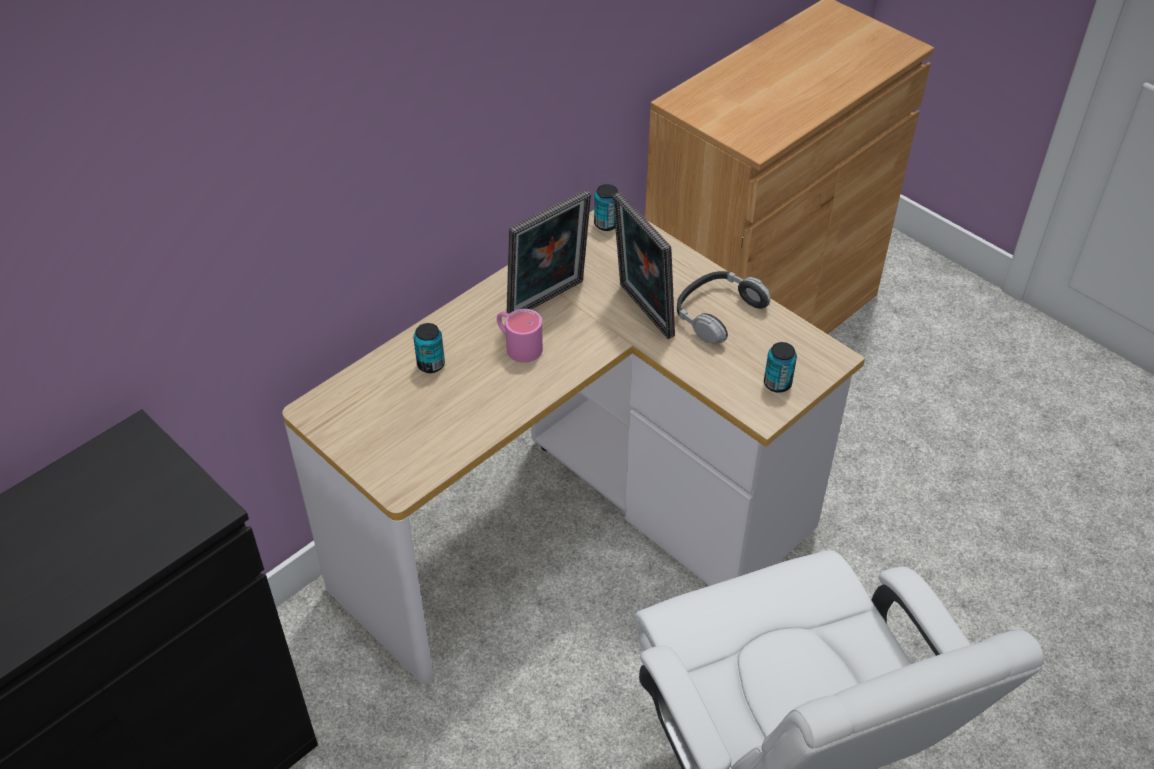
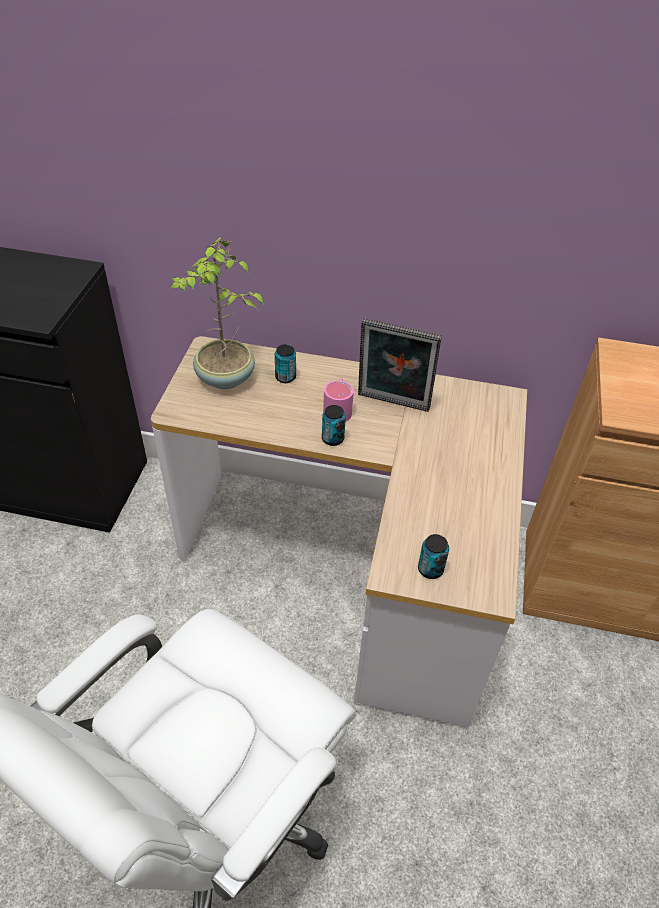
camera: 55 degrees right, 0 degrees up
can [594,184,618,231] -> can moved to [322,405,346,446]
picture frame [613,192,675,339] -> none
headphones [677,271,770,344] -> none
none -> potted plant [170,238,264,389]

